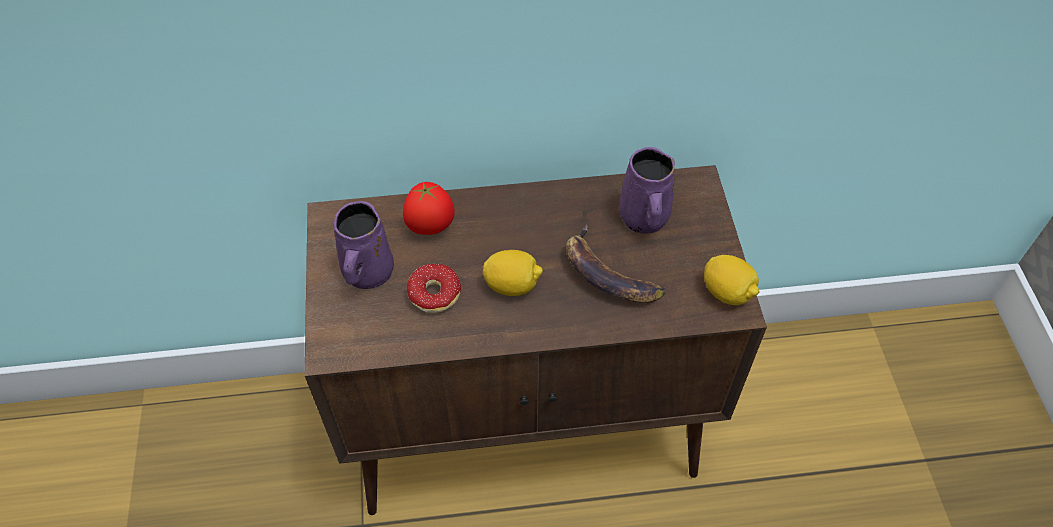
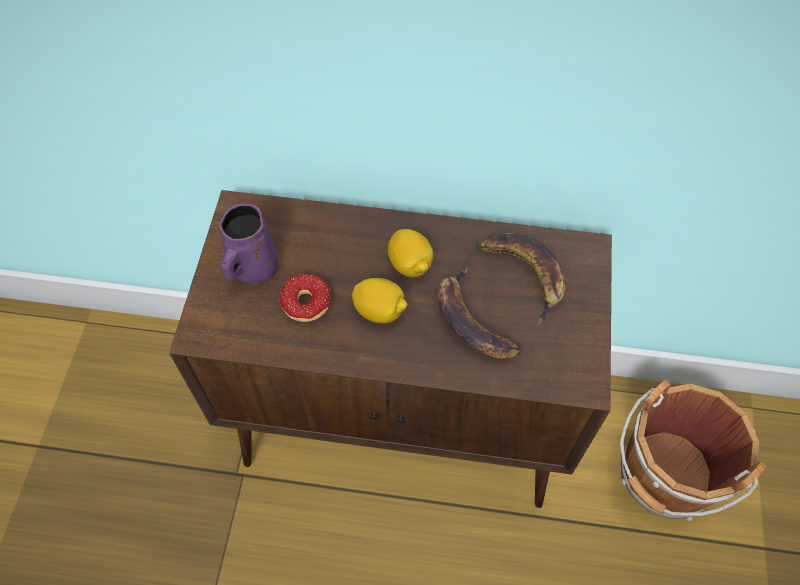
camera: 15 degrees right, 5 degrees up
tomato [403,181,455,235] -> none
purple mug [619,147,675,234] -> banana [476,233,566,326]
lemon [704,255,759,305] -> lemon moved to [388,229,433,277]
none -> brown bucket [620,380,766,521]

